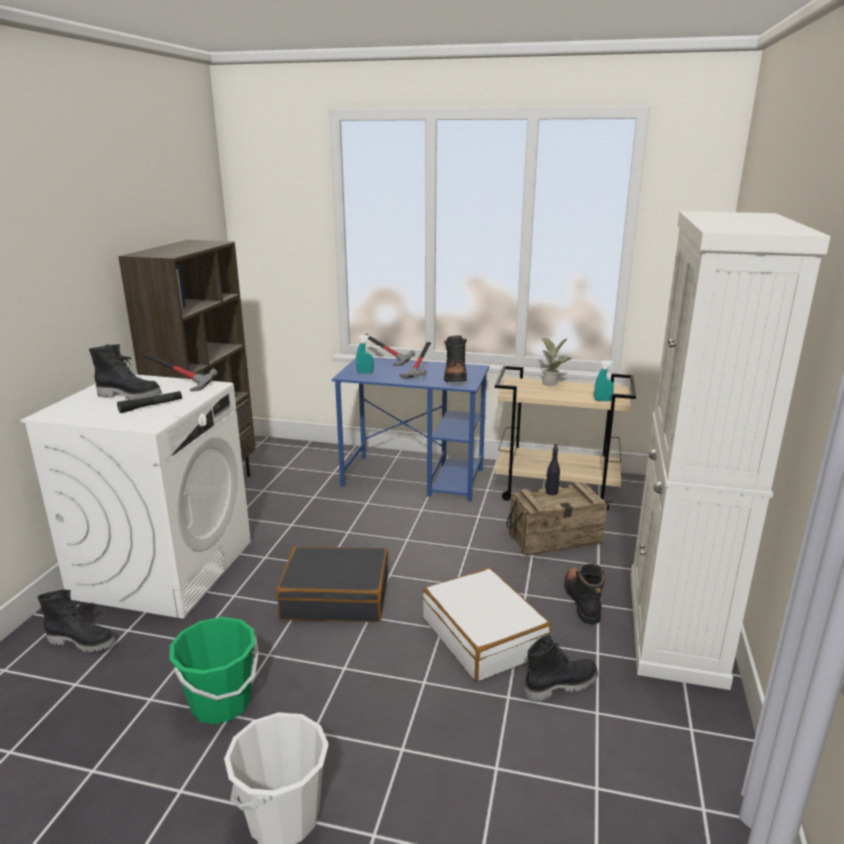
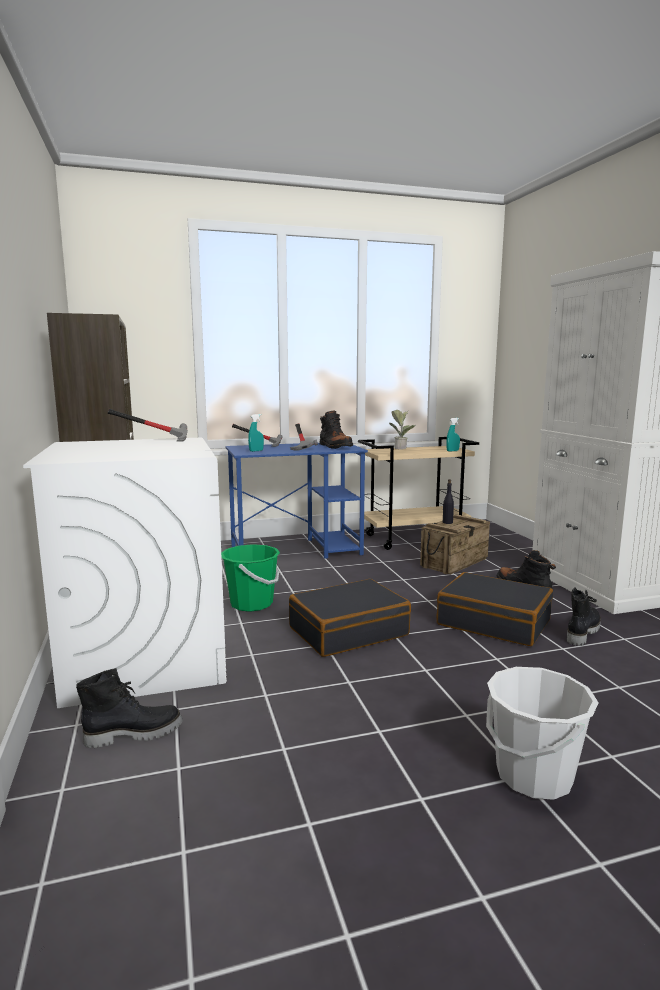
camera: 30 degrees left, 10 degrees down
black boot [89,344,162,400] -> none
black flashlight [117,391,182,413] -> none
green bucket [169,617,259,724] -> green bucket moved to [221,544,280,612]
white suitcase [422,568,551,681] -> black suitcase [436,572,553,646]

